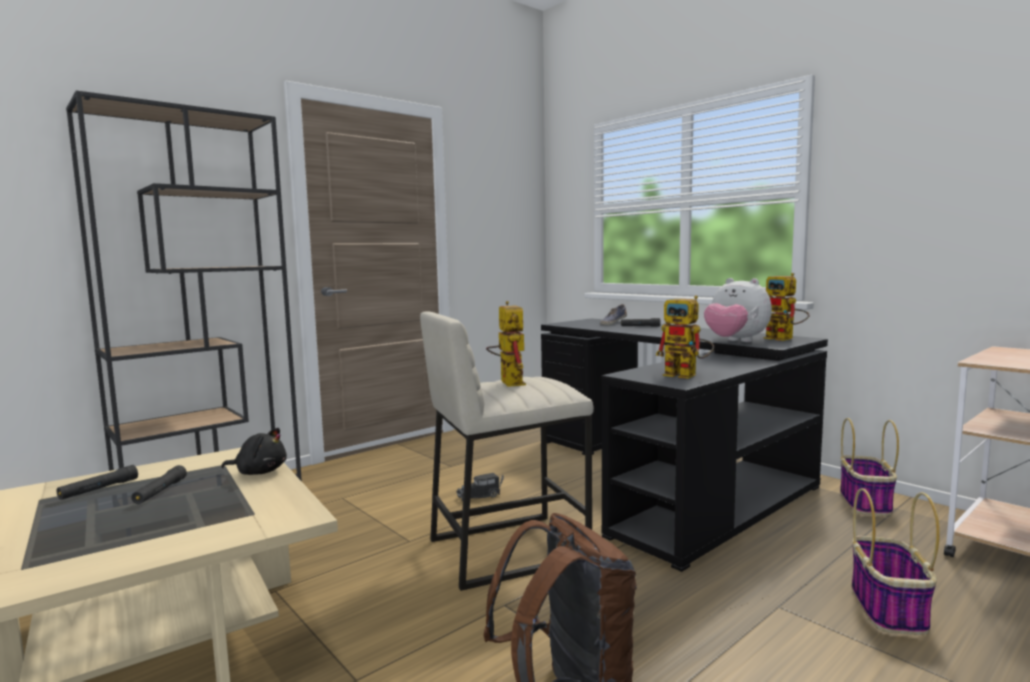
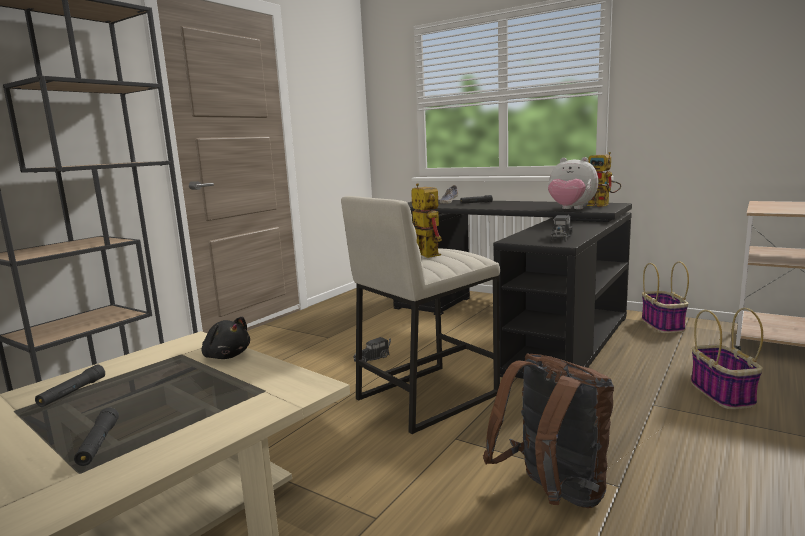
camera: 15 degrees left, 5 degrees up
black flashlight [131,465,187,504] -> black flashlight moved to [74,407,119,466]
black plush toy [221,428,287,475] -> black plush toy turned 45 degrees clockwise [201,317,250,359]
toy robot [656,295,714,379] -> toy truck [551,214,572,242]

